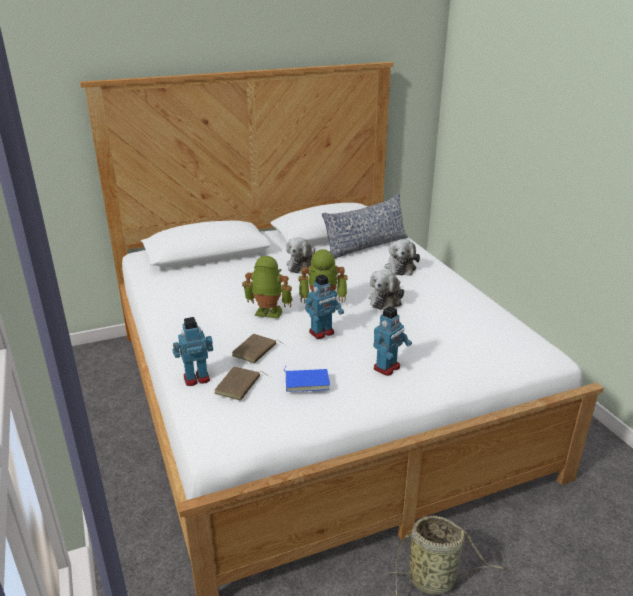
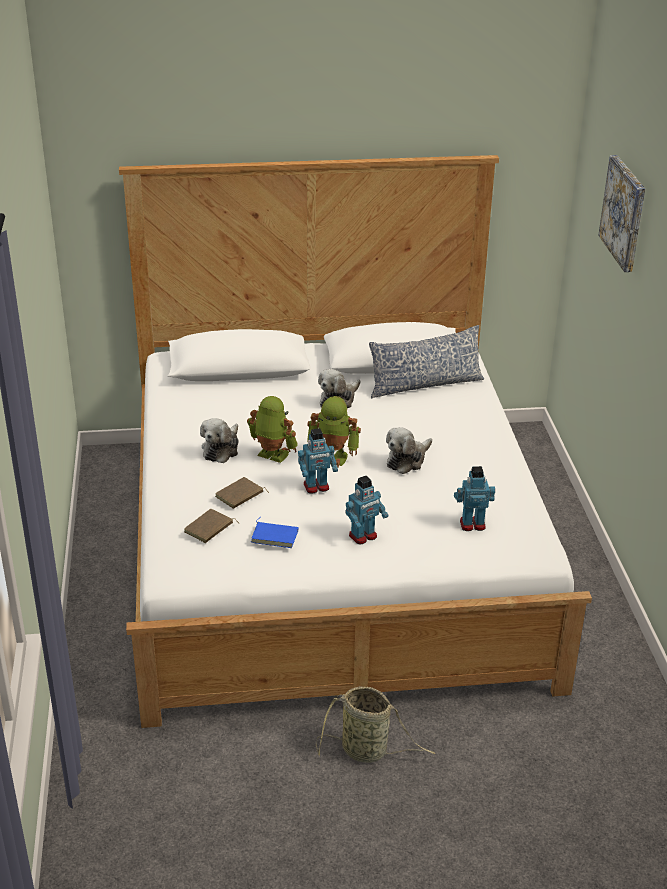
camera: 15 degrees right, 5 degrees up
toy robot [173,317,213,386] -> toy robot moved to [454,466,495,531]
plush toy [385,239,420,276] -> plush toy moved to [200,418,239,463]
none -> picture [598,155,645,272]

